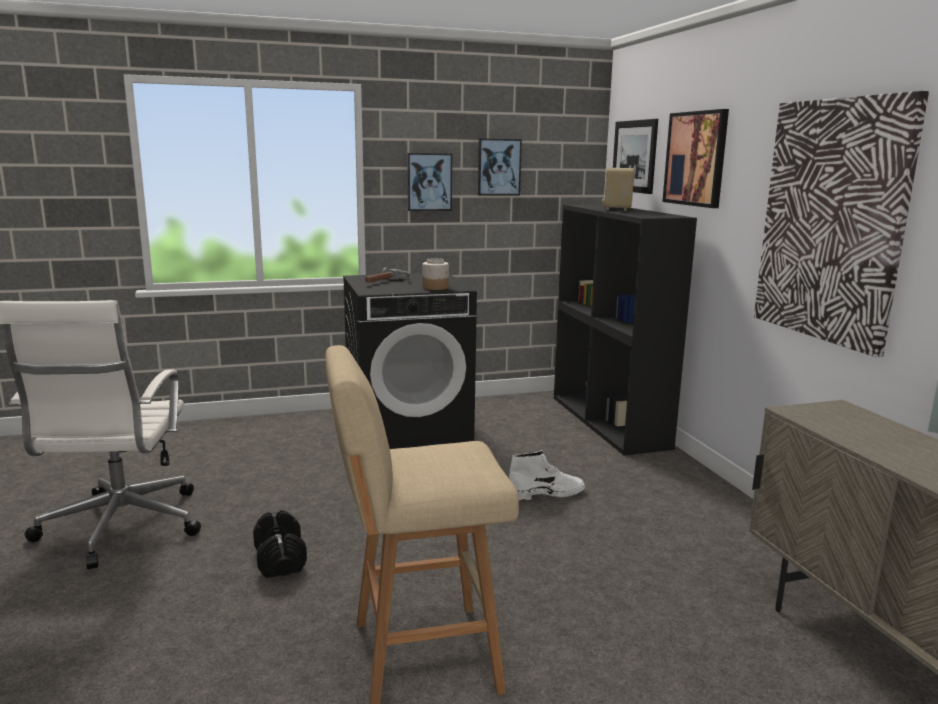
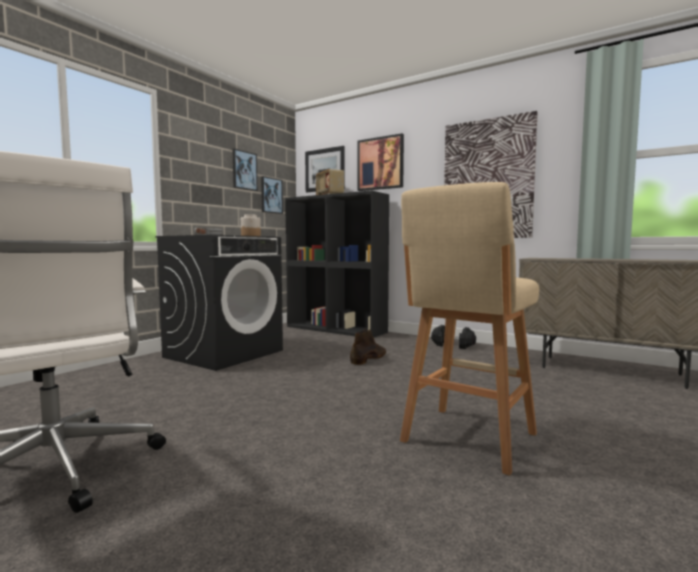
camera: 40 degrees left, 10 degrees down
black dumbbell [253,510,307,578] -> black dumbbell moved to [431,325,476,349]
picture [407,153,452,211] -> picture moved to [261,176,283,214]
white boot [509,450,585,500] -> brown boot [350,328,386,365]

